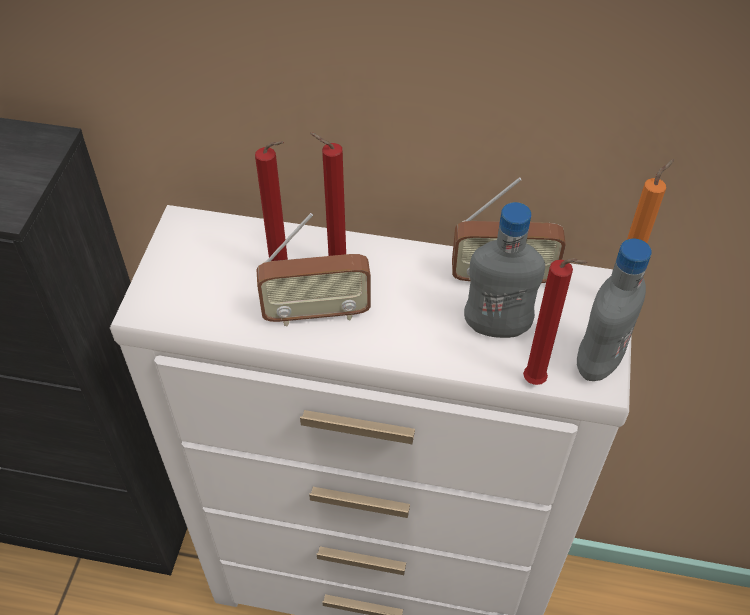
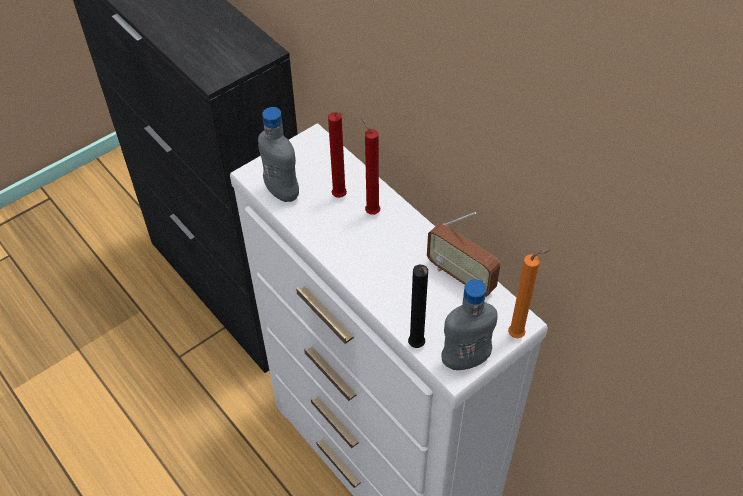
camera: 40 degrees right, 0 degrees up
radio [256,213,371,327] -> none
grey bottle [464,202,545,338] -> grey bottle moved to [258,107,299,202]
red candle [523,258,588,385] -> black candle [408,265,428,348]

